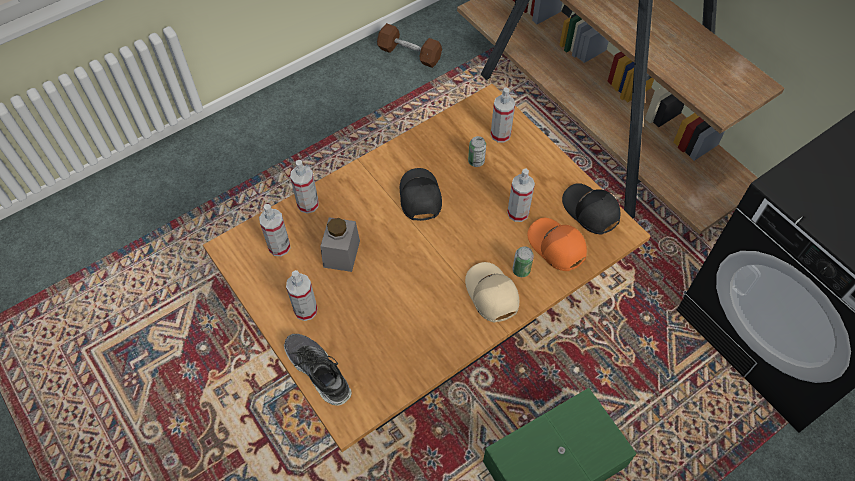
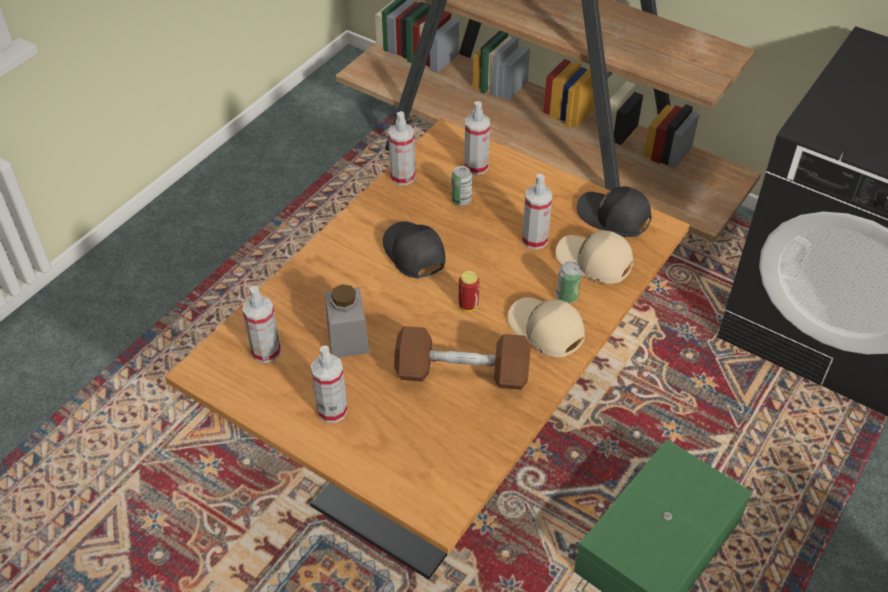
camera: 20 degrees left, 10 degrees down
shoe [284,334,352,406] -> none
spray bottle [290,160,319,214] -> spray bottle moved to [388,111,416,185]
brown dumbbell [377,23,442,68] -> brown dumbbell moved to [394,326,531,390]
orange cap [527,218,587,271] -> beige cap [556,230,633,284]
none -> can [459,271,480,312]

